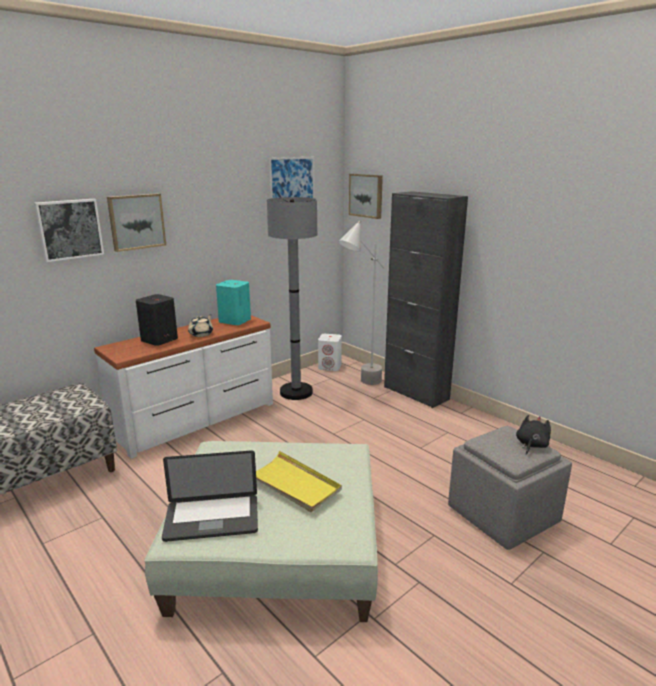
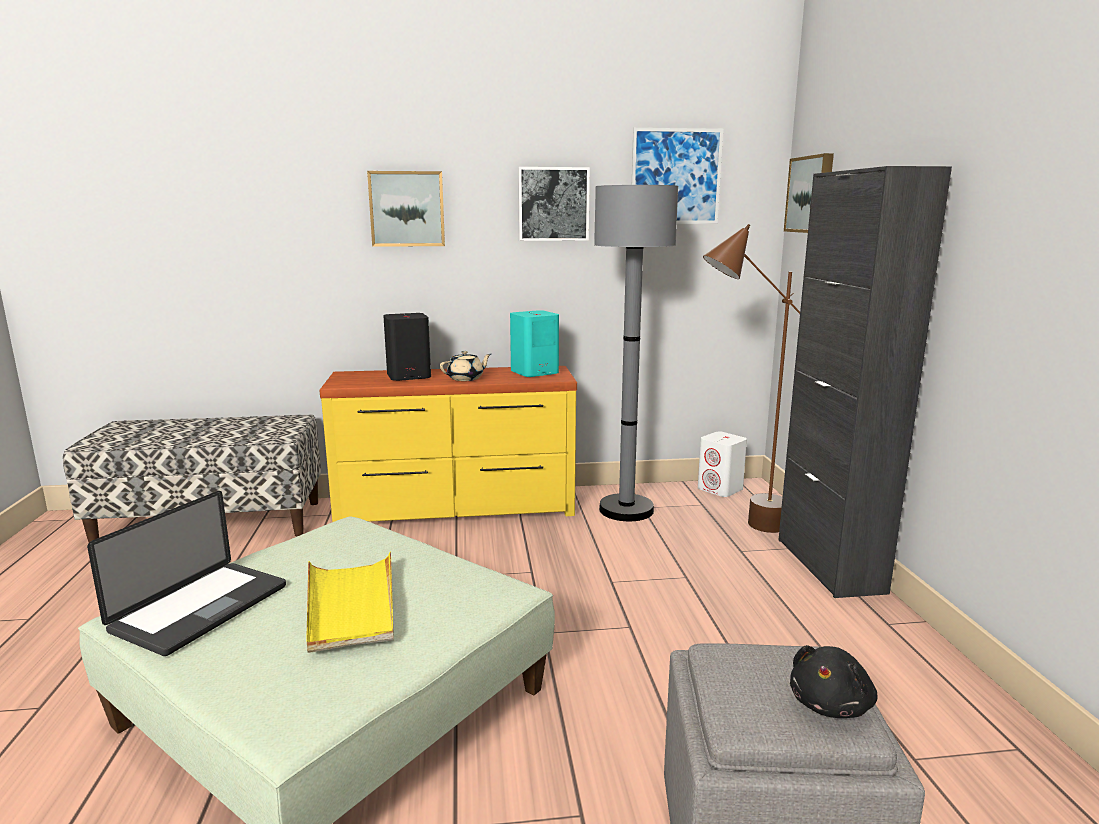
camera: 35 degrees right, 5 degrees down
picture [34,199,104,262] -> picture moved to [518,167,590,241]
white dresser [94,315,273,459] -> yellow dresser [319,366,577,522]
laptop [162,450,258,542] -> laptop turned 90 degrees counterclockwise [87,491,286,656]
grey floor lamp [338,221,384,385] -> brown floor lamp [703,224,800,533]
black plush toy [516,415,551,455] -> black plush toy turned 150 degrees clockwise [790,645,877,718]

